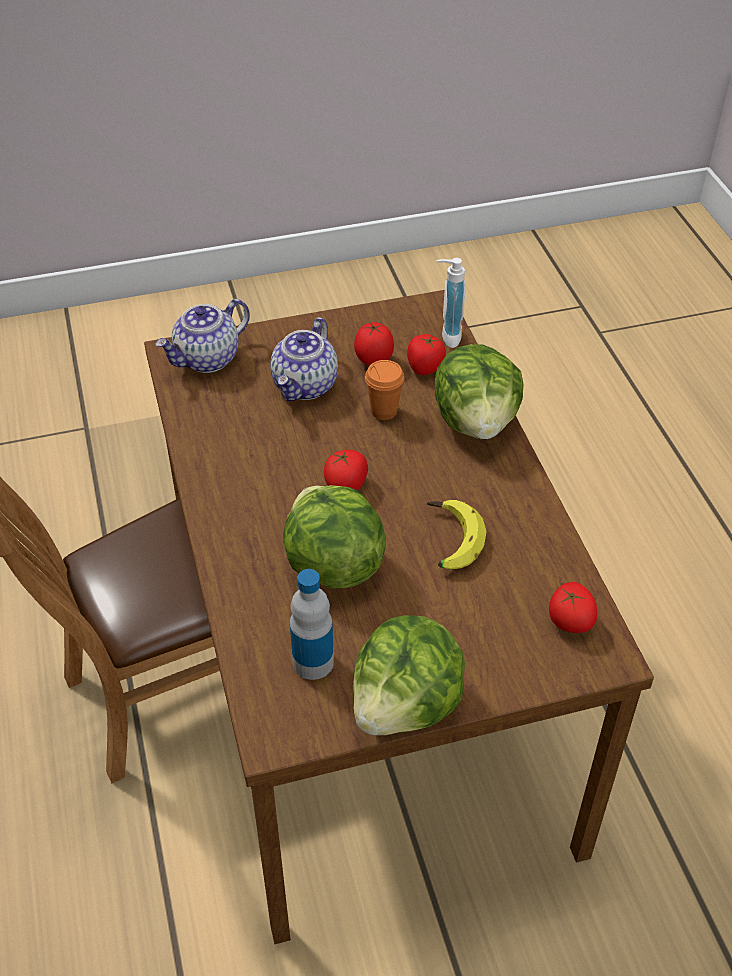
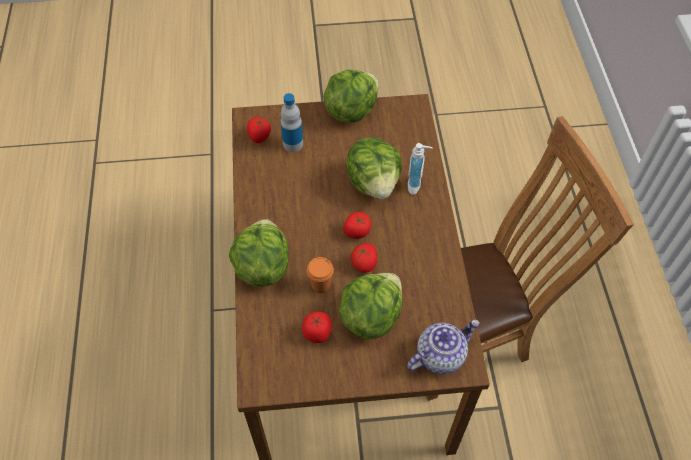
camera: 170 degrees left, 10 degrees up
teapot [270,317,338,401] -> lettuce [339,273,403,340]
bottle [290,569,334,680] -> bottle moved to [281,93,303,152]
tomato [407,334,446,375] -> tomato moved to [351,243,377,273]
banana [427,500,486,570] -> none
soap dispenser [437,258,466,348] -> soap dispenser moved to [408,143,433,195]

